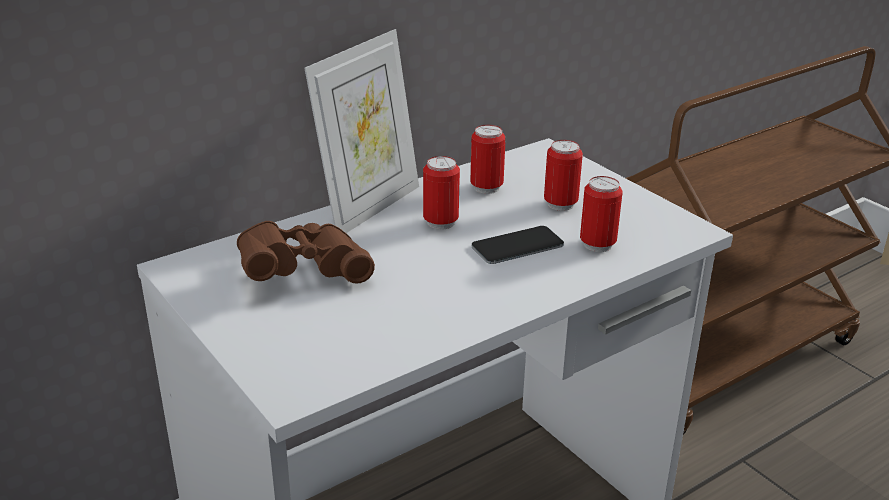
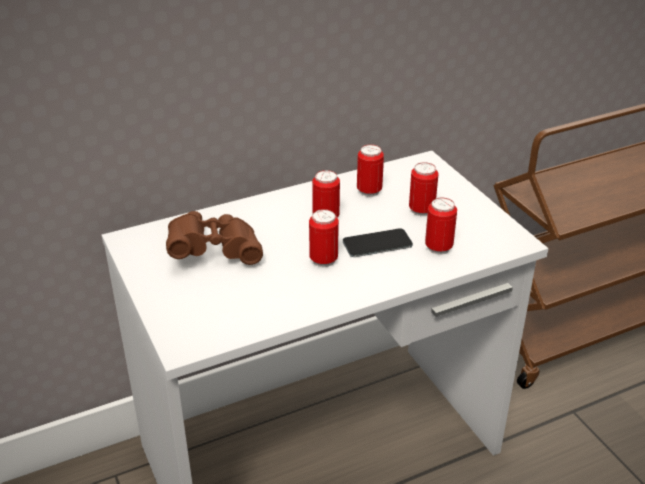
camera: 10 degrees right, 5 degrees up
picture frame [304,29,419,233] -> none
none -> can [309,209,339,267]

